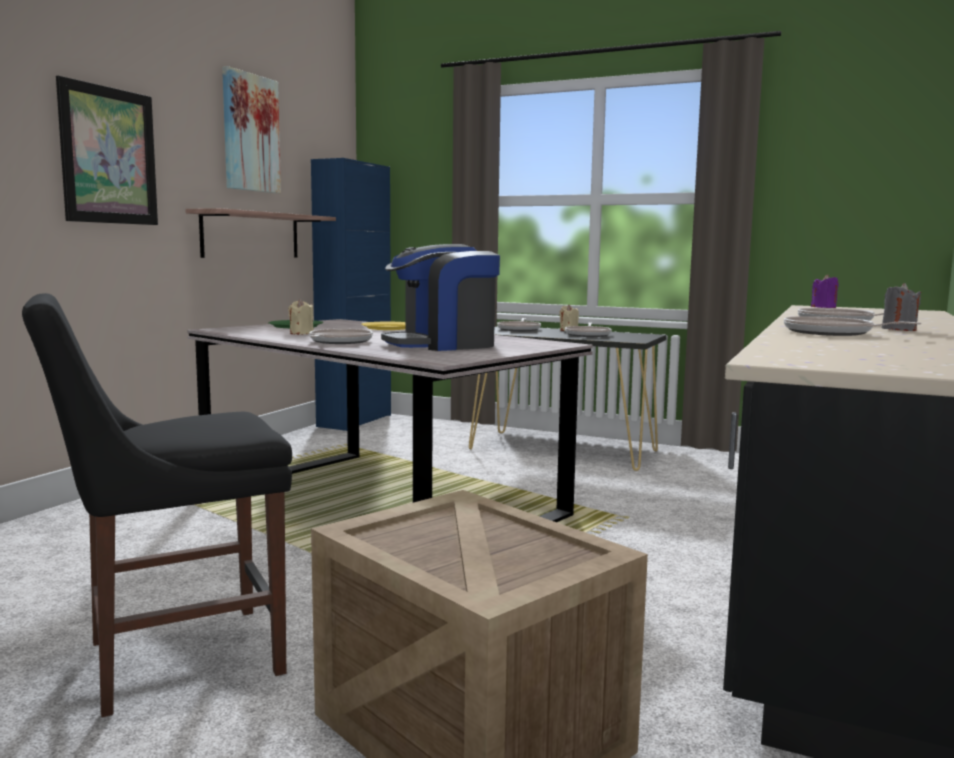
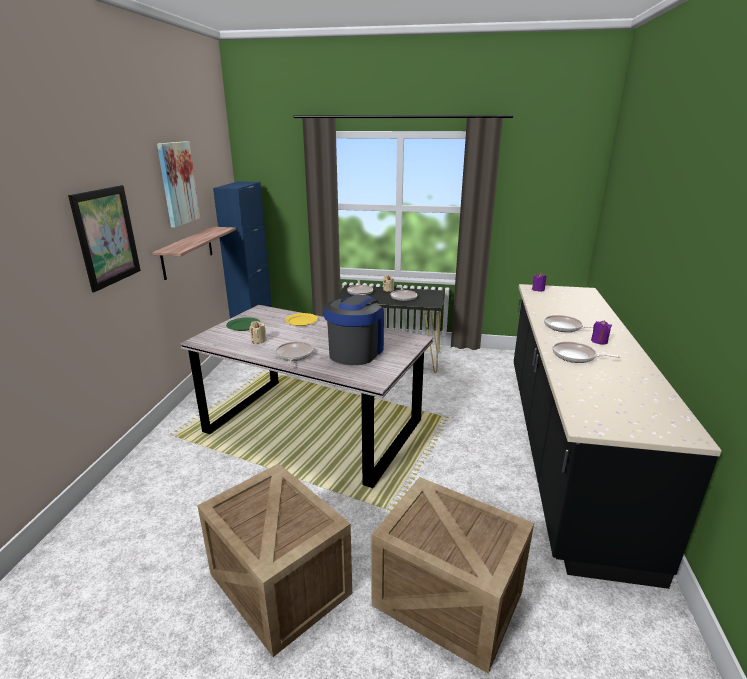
camera: 15 degrees left, 15 degrees up
black chair [22,293,292,717] -> crate [197,463,352,657]
coffee machine [381,244,500,351] -> coffee machine turned 150 degrees clockwise [323,293,384,365]
grey candle [882,283,921,331] -> purple candle [591,320,612,345]

